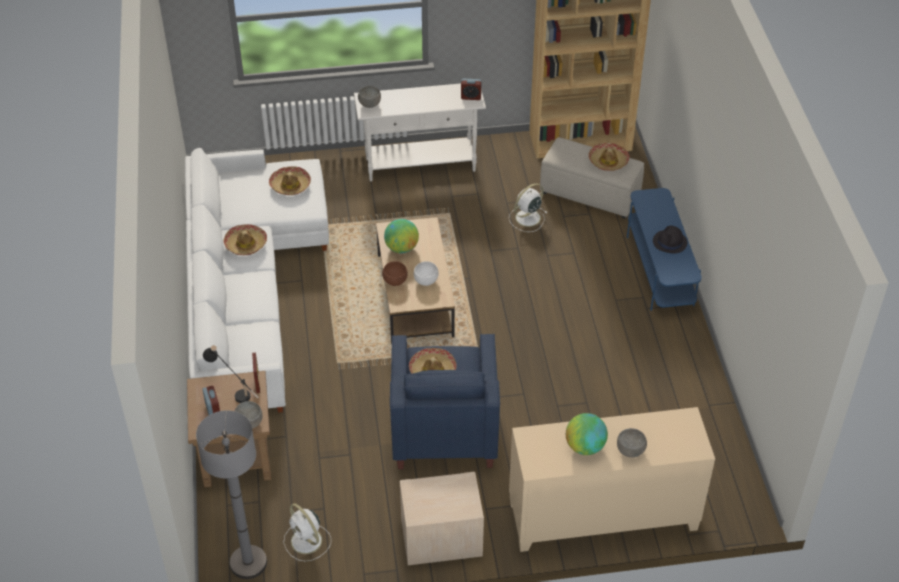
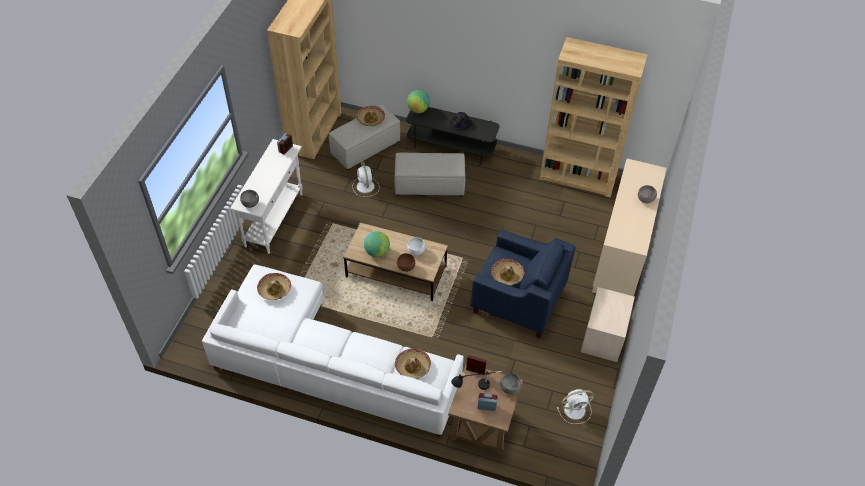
camera: 65 degrees left, 5 degrees up
grey floor lamp [196,410,267,579] -> none
hat [224,224,267,255] -> hat moved to [395,348,431,379]
globe [566,413,608,455] -> globe moved to [407,90,430,113]
blue tv stand [627,188,702,311] -> grey tv stand [406,107,499,165]
none -> beige ottoman [394,153,465,197]
none -> brown bookcase [540,37,648,198]

